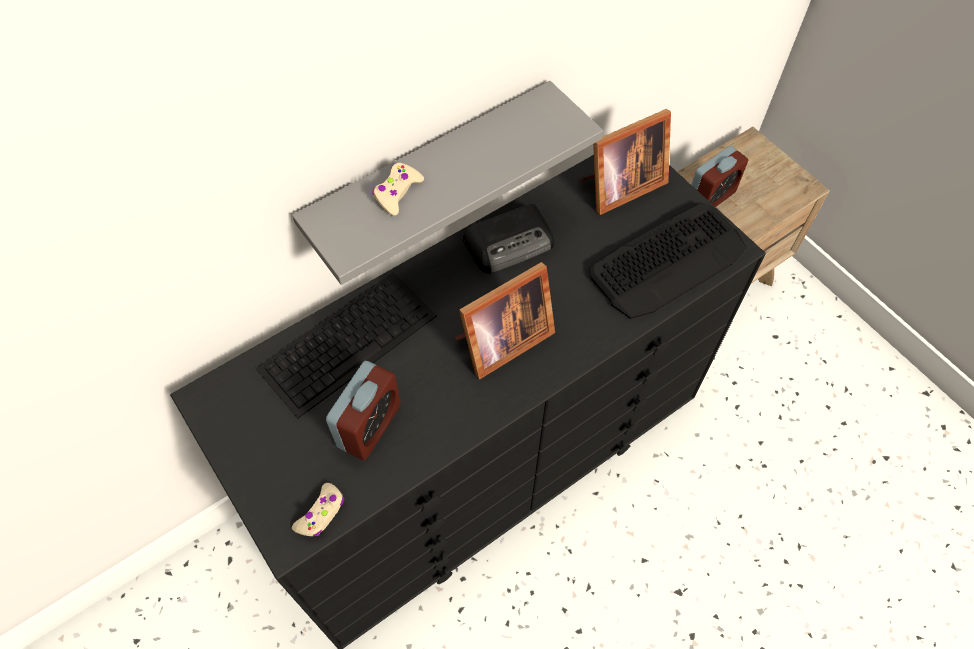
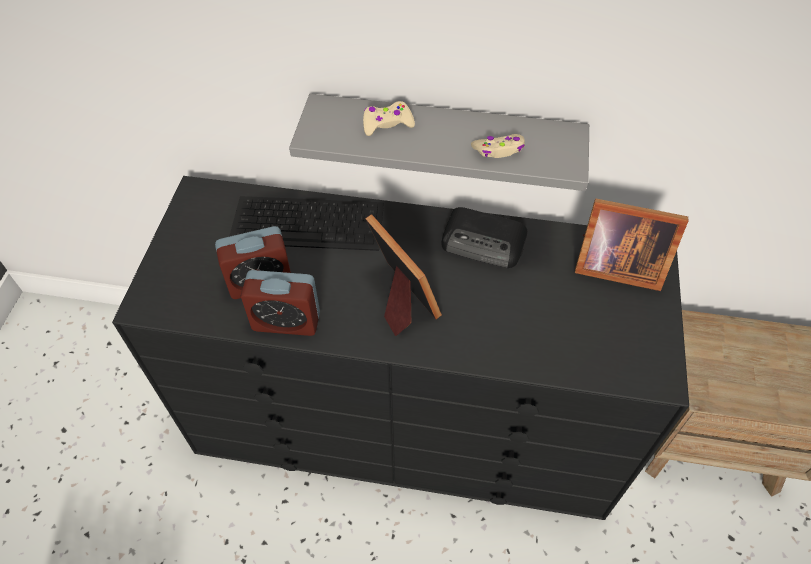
camera: 45 degrees right, 5 degrees down
beige game controller [292,483,344,536] -> beige game controller moved to [471,134,525,158]
picture frame [455,262,555,379] -> picture frame turned 135 degrees counterclockwise [365,214,442,336]
keyboard [589,202,747,319] -> none
alarm clock [691,146,748,207] -> alarm clock moved to [241,270,320,336]

